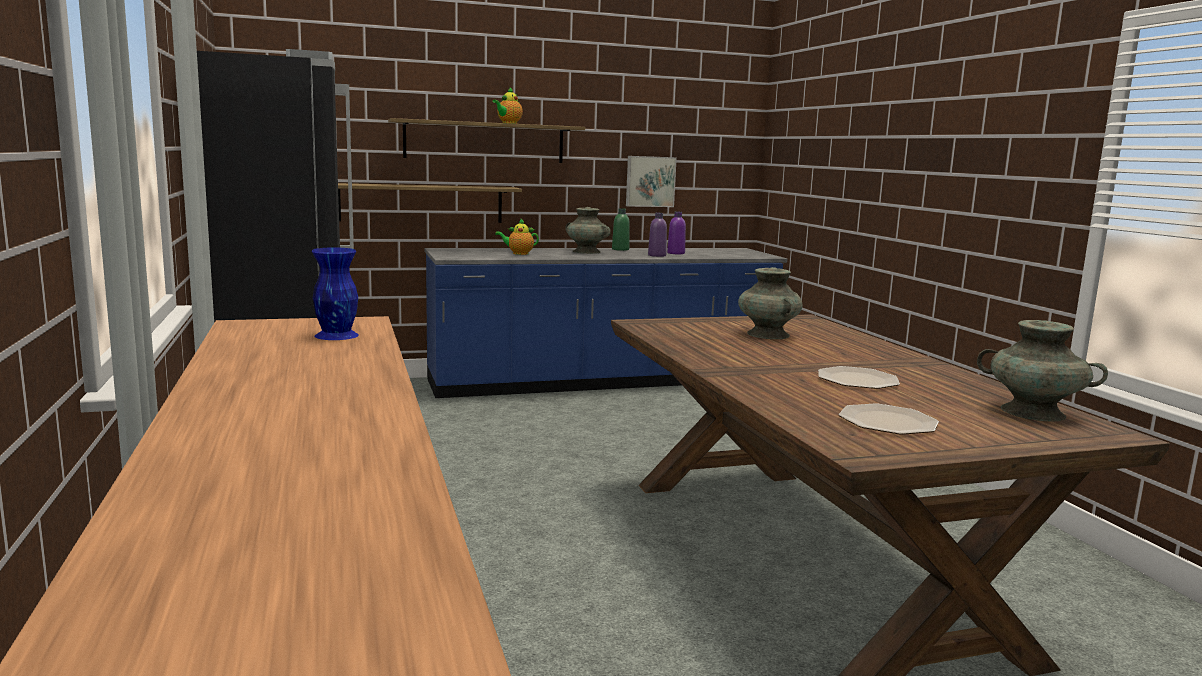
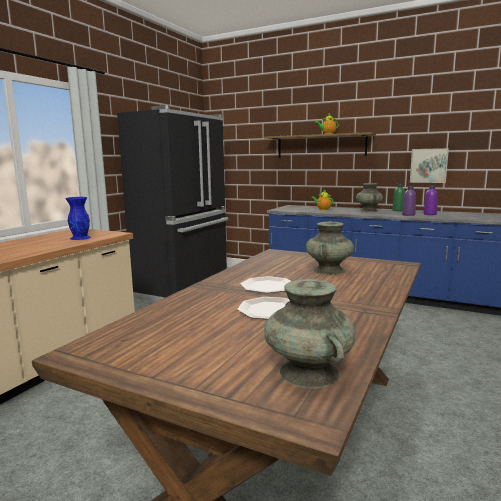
camera: 45 degrees right, 0 degrees up
shelf [338,183,522,223] -> none
plate [839,403,939,435] -> plate moved to [240,276,291,293]

